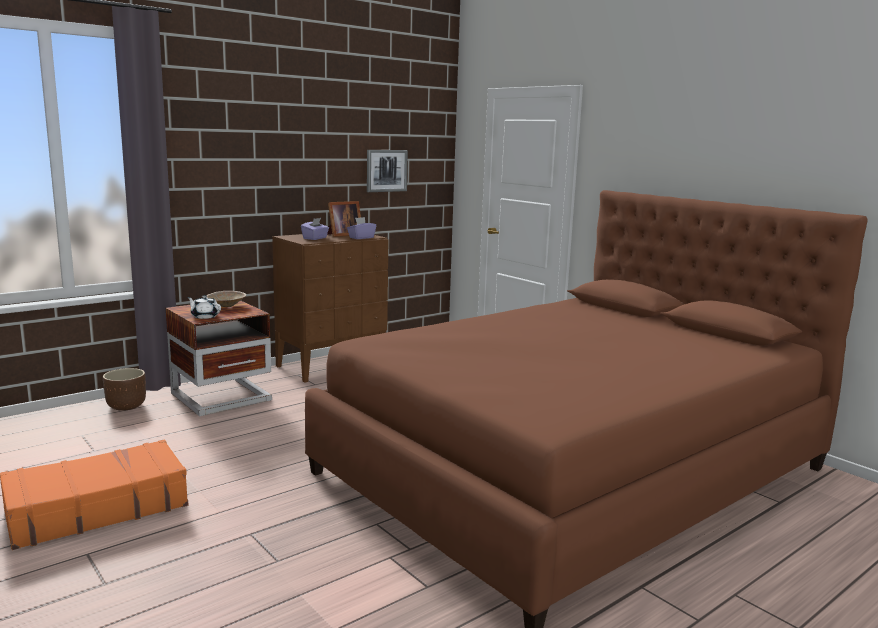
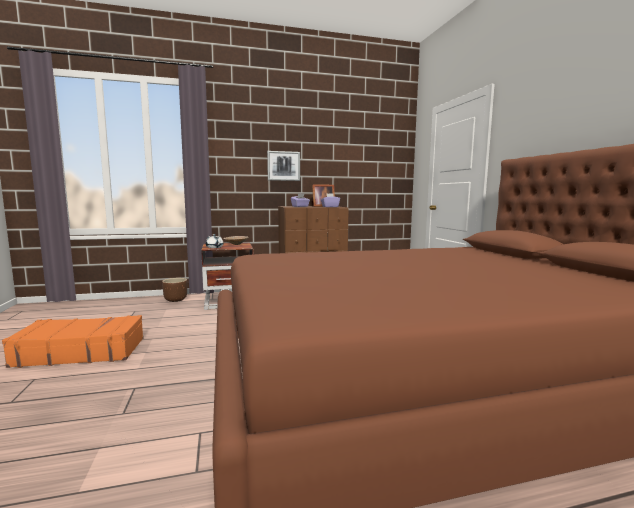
camera: 25 degrees right, 5 degrees down
picture [367,150,408,192] -> picture moved to [267,151,300,181]

